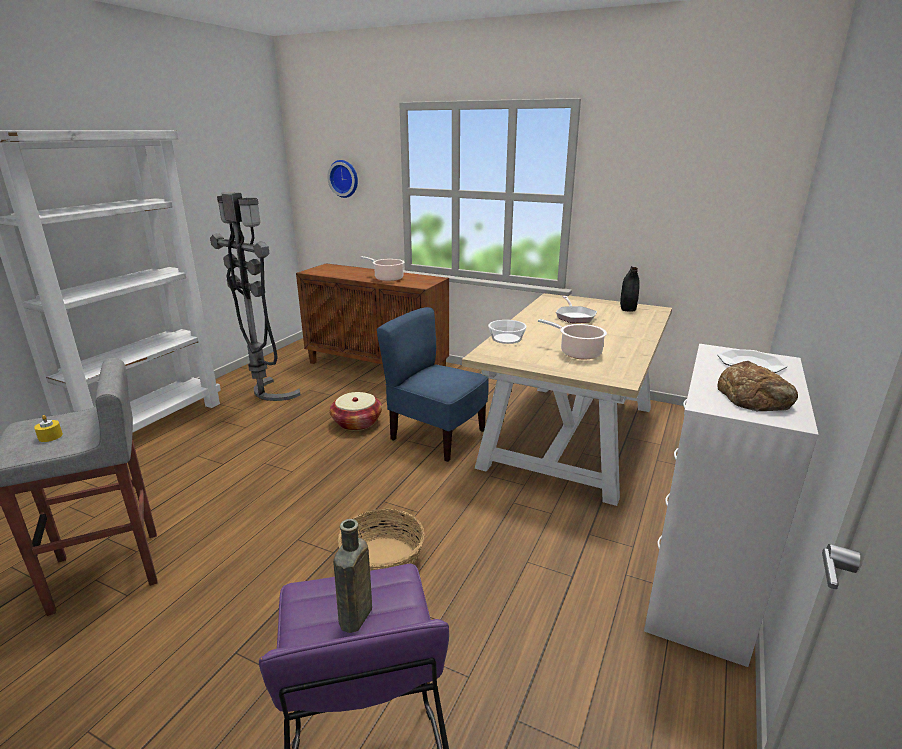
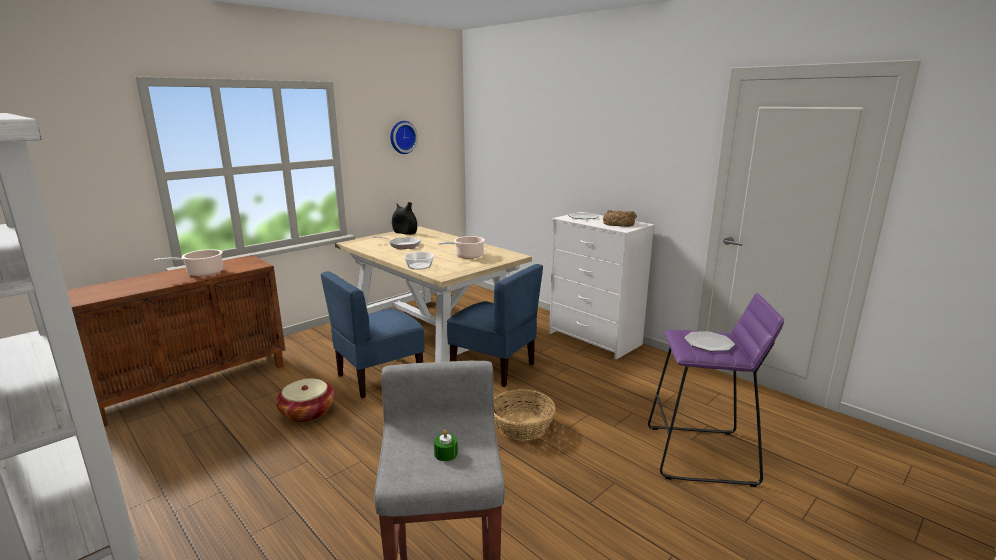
camera: 70 degrees left, 5 degrees down
yellow candle [34,415,63,442] -> green candle [434,429,458,461]
grey floor lamp [210,192,301,401] -> none
wall clock [328,160,358,198] -> wall clock moved to [390,121,418,154]
brown bottle [333,519,372,633] -> plate [684,331,735,351]
none -> blue chair [447,264,543,387]

